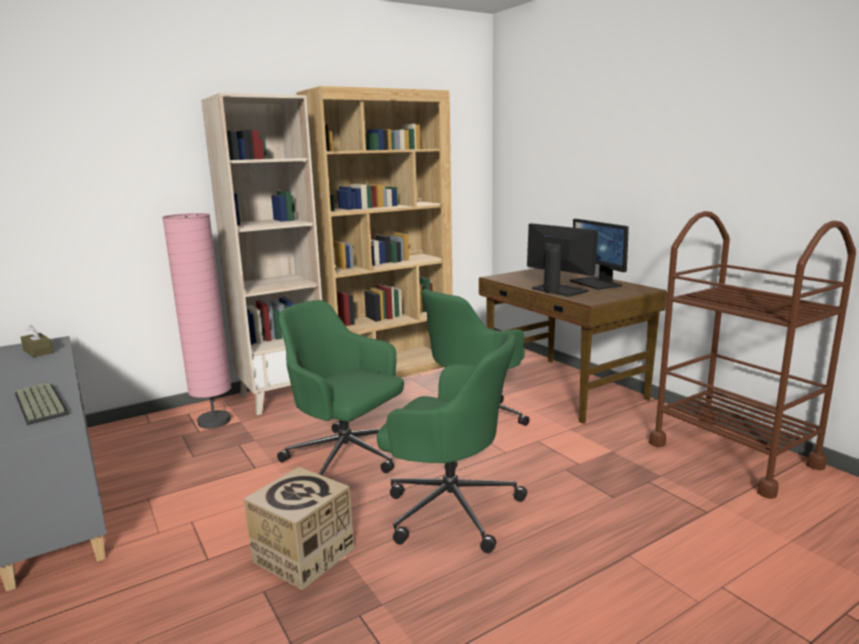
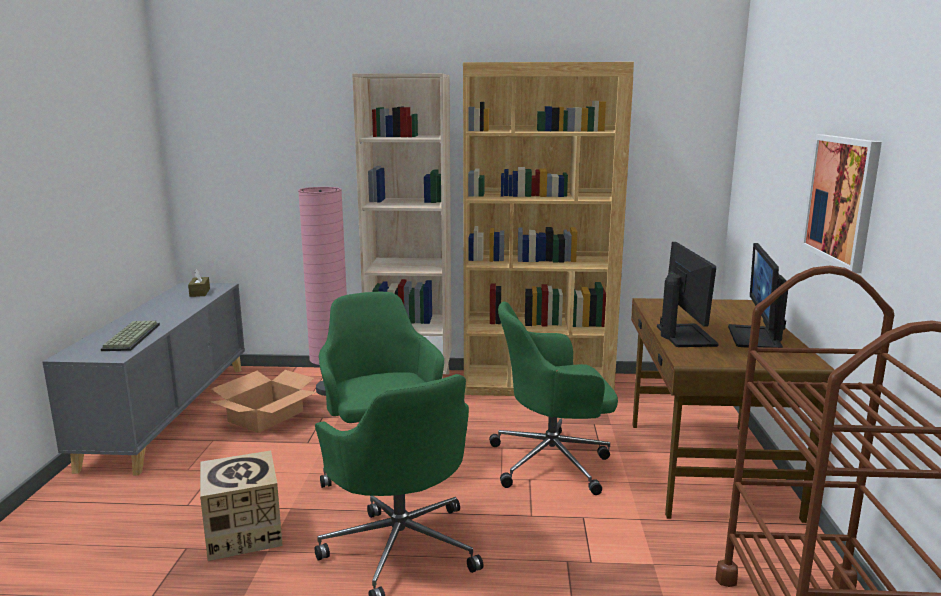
camera: 35 degrees right, 0 degrees up
none -> cardboard box [210,370,317,433]
none -> picture [801,135,882,273]

